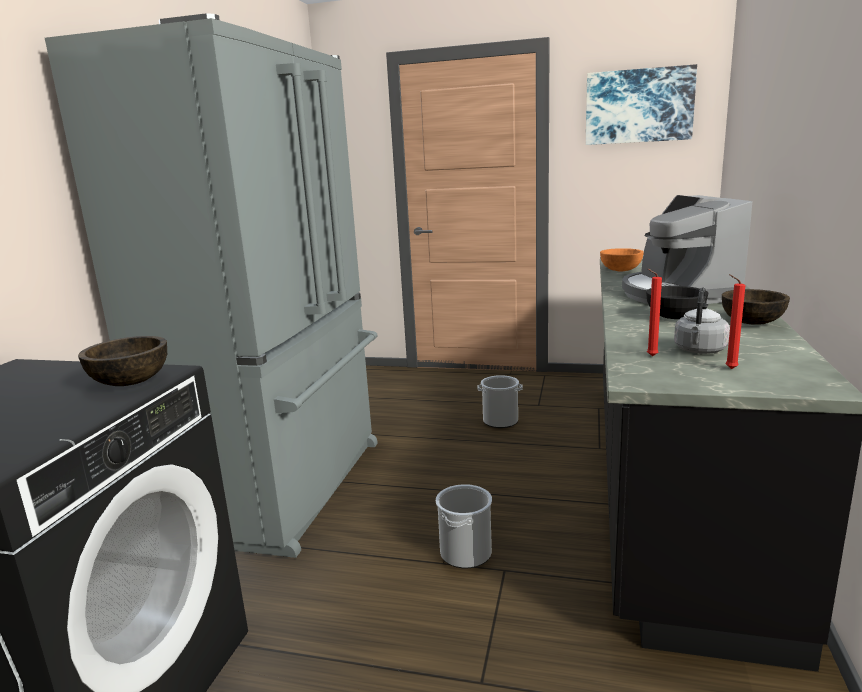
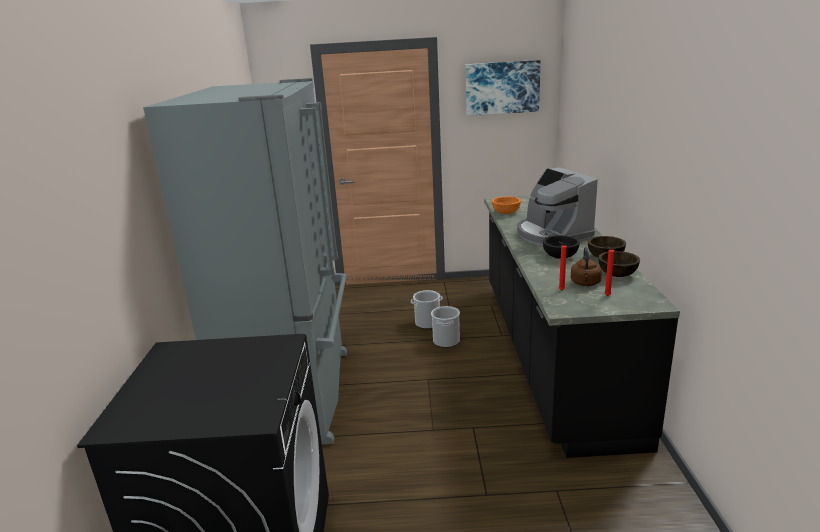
camera: 15 degrees left, 5 degrees up
brown bowl [78,336,167,386] -> brown bowl moved to [598,251,640,277]
bucket [436,484,492,568] -> bucket moved to [431,306,460,348]
grey kettle [674,287,730,354] -> brown kettle [571,247,602,286]

